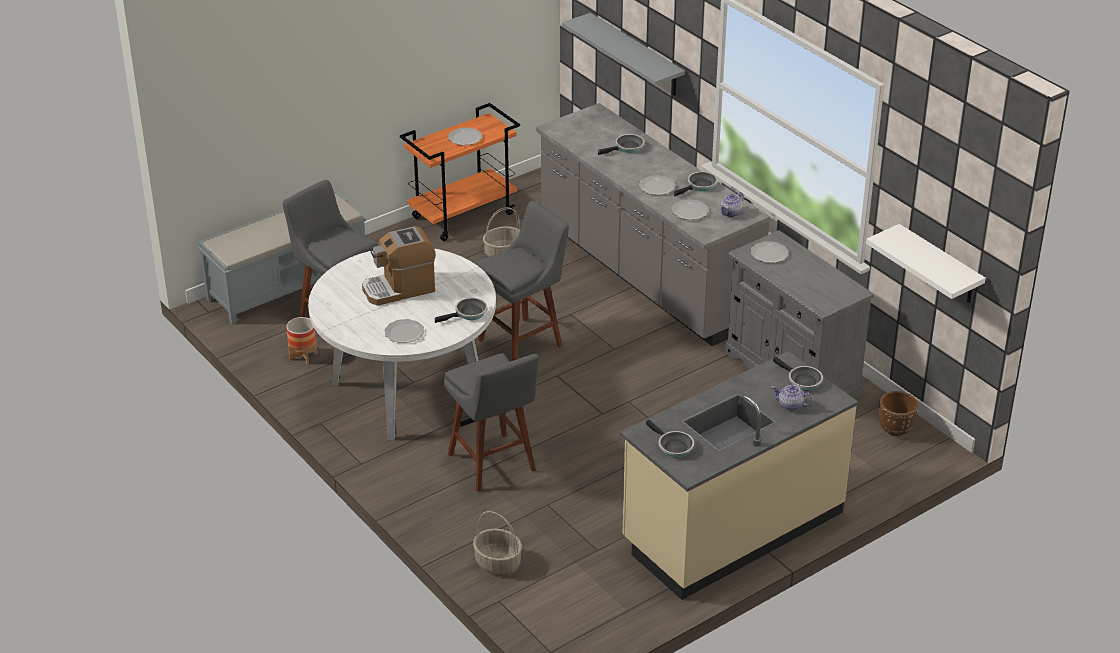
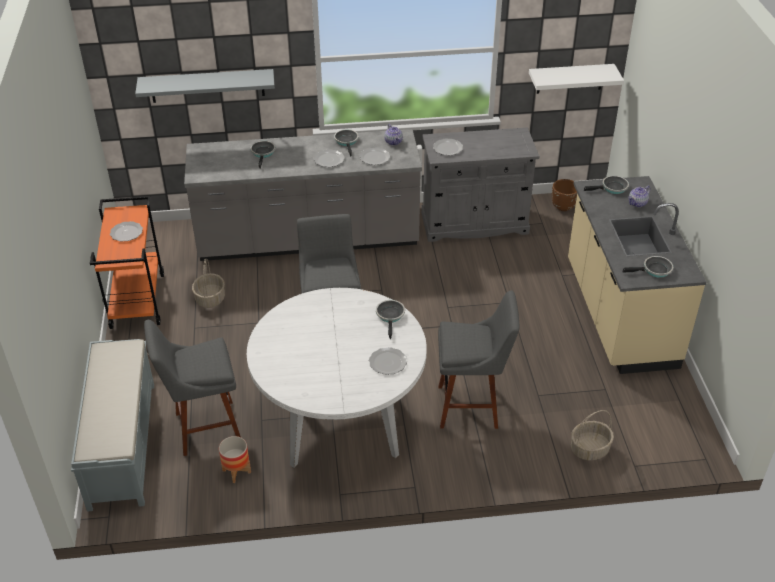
camera: 60 degrees left, 5 degrees up
coffee machine [362,226,435,306] -> none

